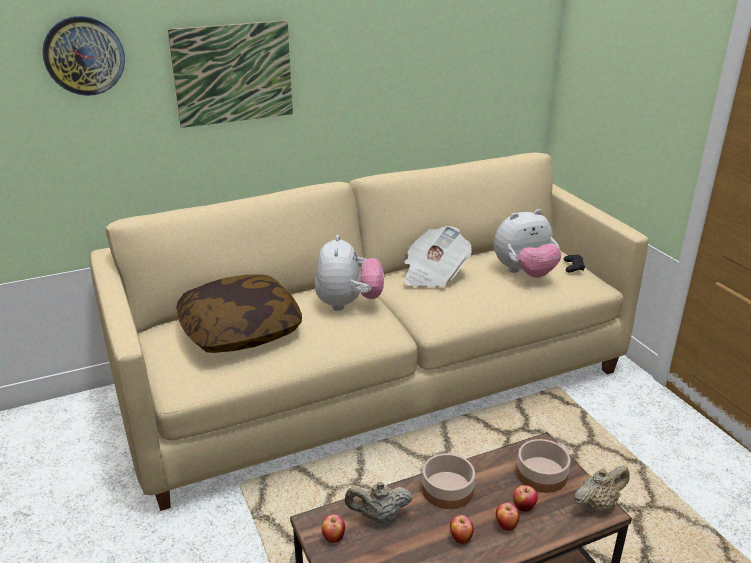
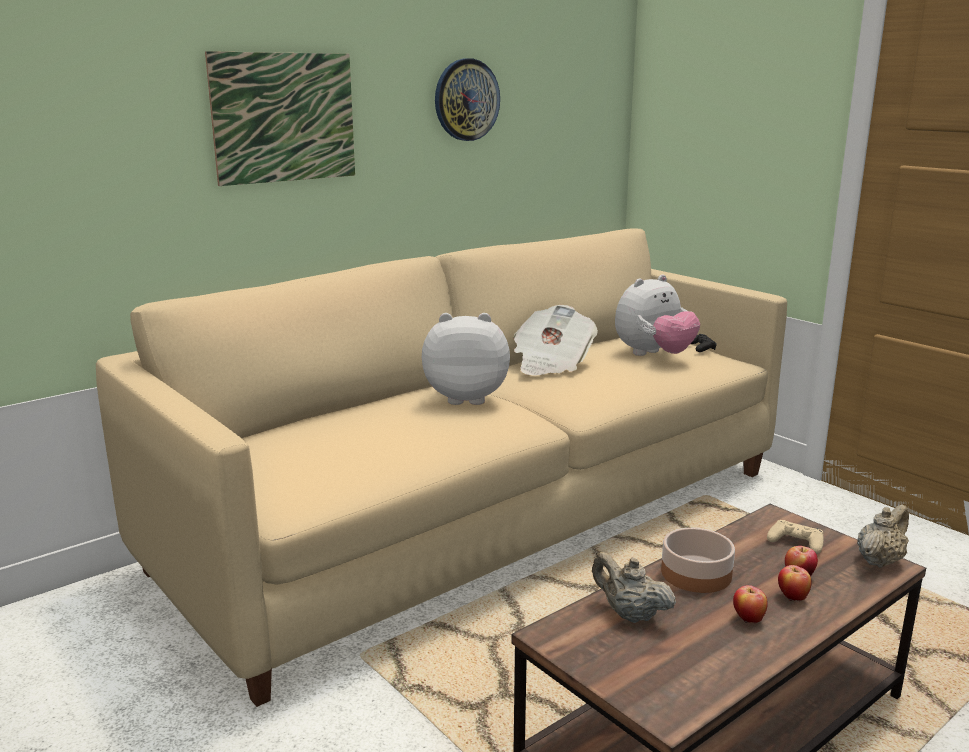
camera: 15 degrees left, 10 degrees down
wall clock [43,16,125,96] -> wall clock moved to [435,59,500,141]
pillow [176,275,302,353] -> none
plush toy [315,235,384,311] -> plush toy turned 75 degrees counterclockwise [422,313,510,405]
apple [322,514,345,543] -> none
beige teapot [345,482,412,523] -> beige teapot turned 60 degrees clockwise [592,552,676,623]
bowl [516,439,571,493] -> beige game controller [767,520,824,554]

